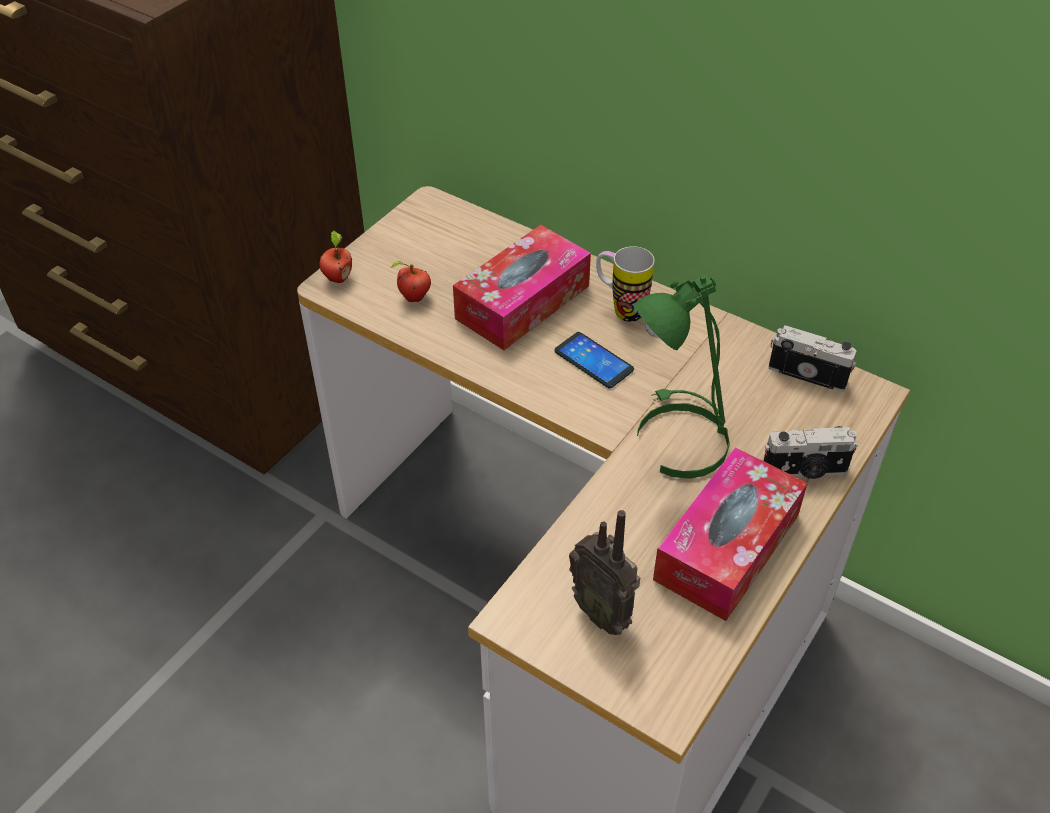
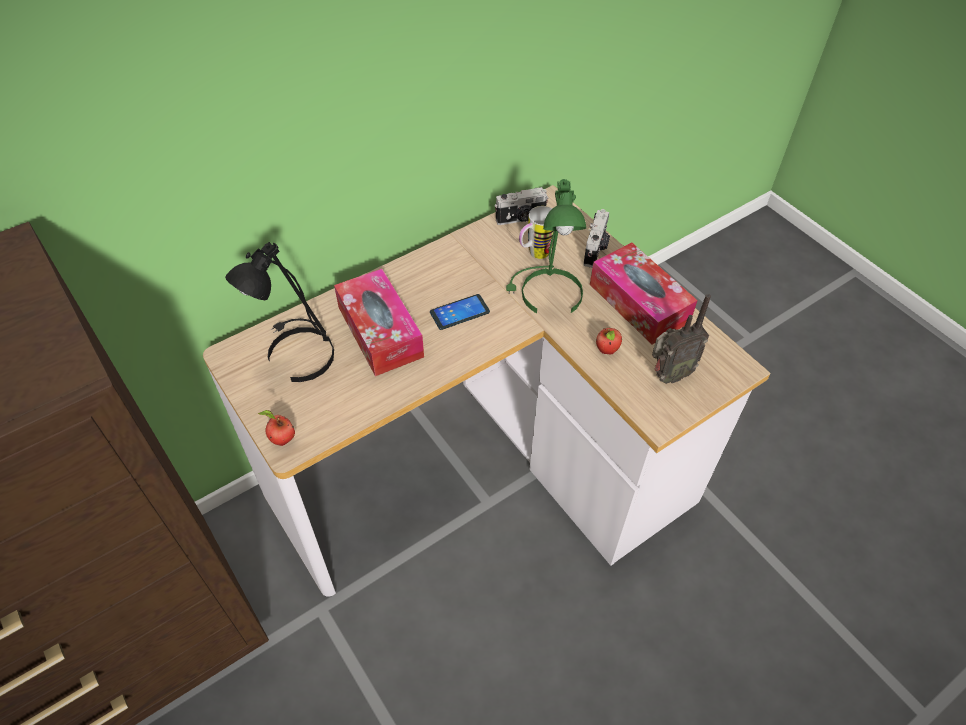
camera: 70 degrees left, 5 degrees up
apple [390,261,431,302] -> apple moved to [596,328,622,355]
mug [596,246,655,322] -> mug moved to [519,206,554,259]
camera [768,325,856,392] -> camera turned 150 degrees counterclockwise [494,187,549,225]
none -> black table lamp [225,242,334,382]

